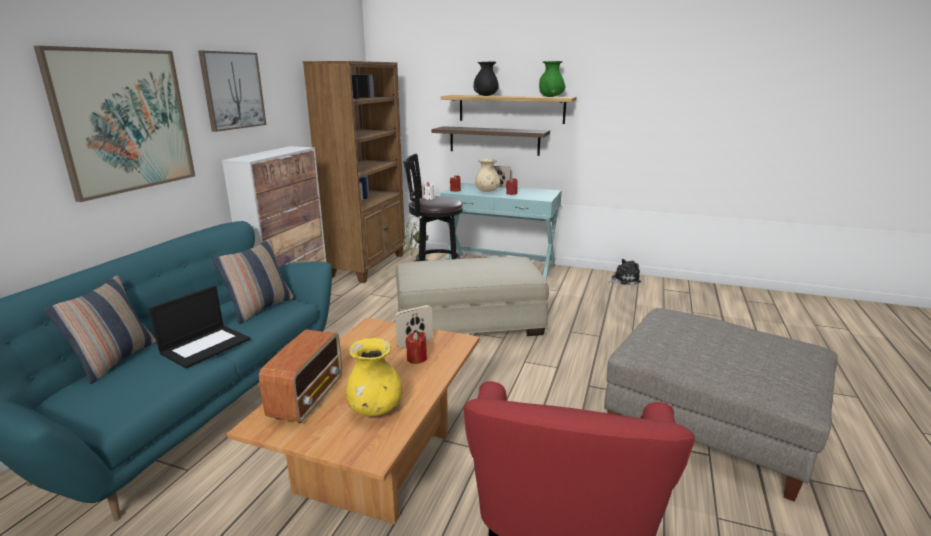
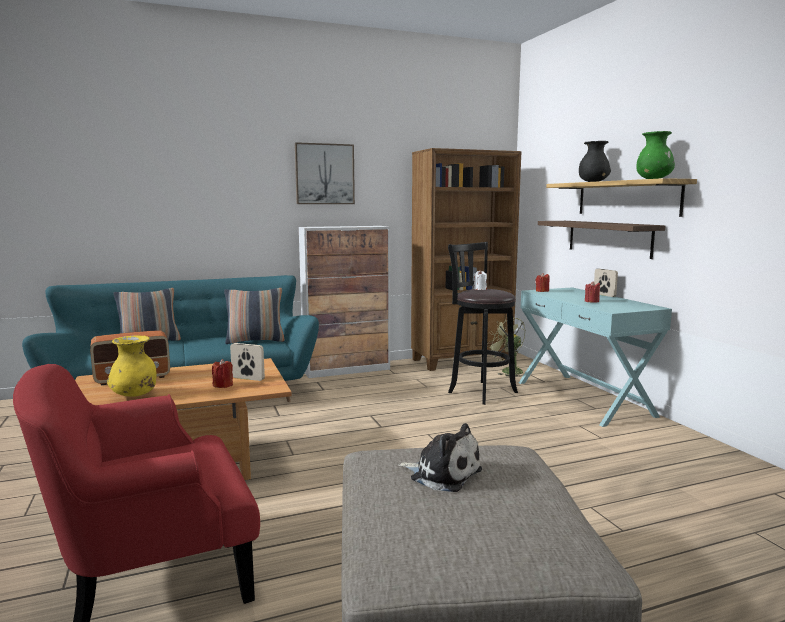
camera: 50 degrees right, 10 degrees down
picture [34,46,195,202] -> none
laptop [149,286,250,368] -> none
beige ottoman [396,257,549,336] -> none
beige vase [475,159,501,192] -> none
plush toy [608,259,641,285] -> plush toy moved to [398,423,482,492]

